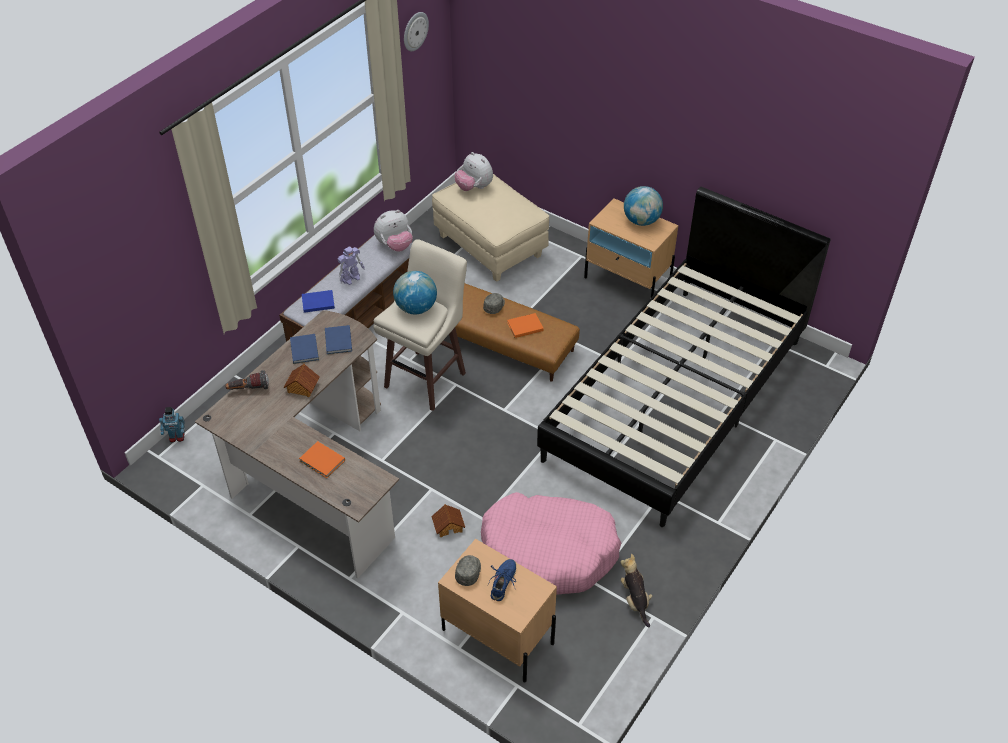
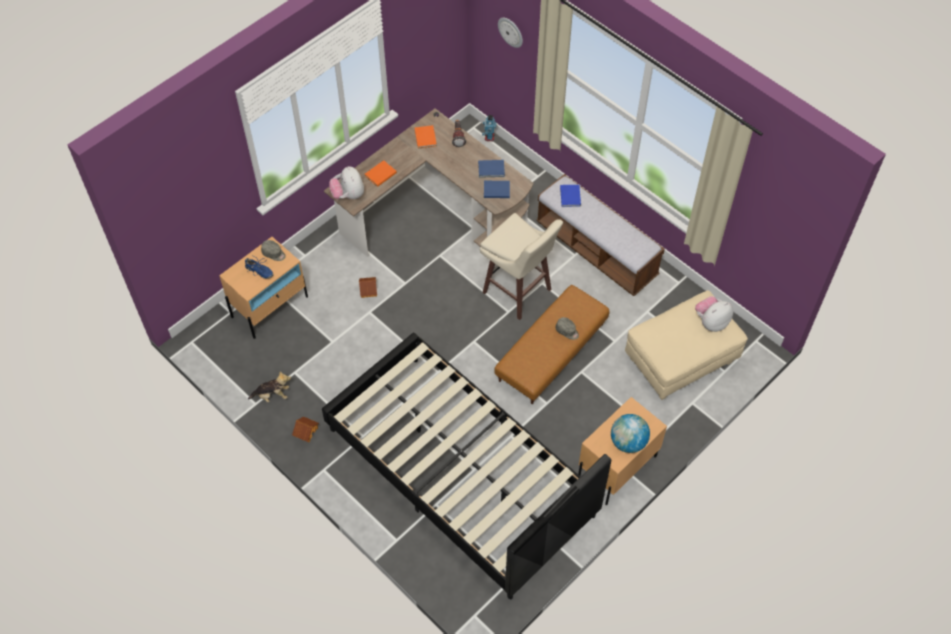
camera: 100 degrees right, 10 degrees up
toy house [284,364,320,397] -> toy house moved to [292,416,319,442]
toy robot [338,246,365,285] -> none
plush toy [374,210,413,252] -> plush toy moved to [329,166,364,199]
globe [393,271,437,314] -> none
wall clock [404,12,429,51] -> wall clock moved to [498,18,523,48]
pink dog bed [481,492,621,595] -> none
orange book [507,313,544,338] -> orange book moved to [414,125,437,149]

